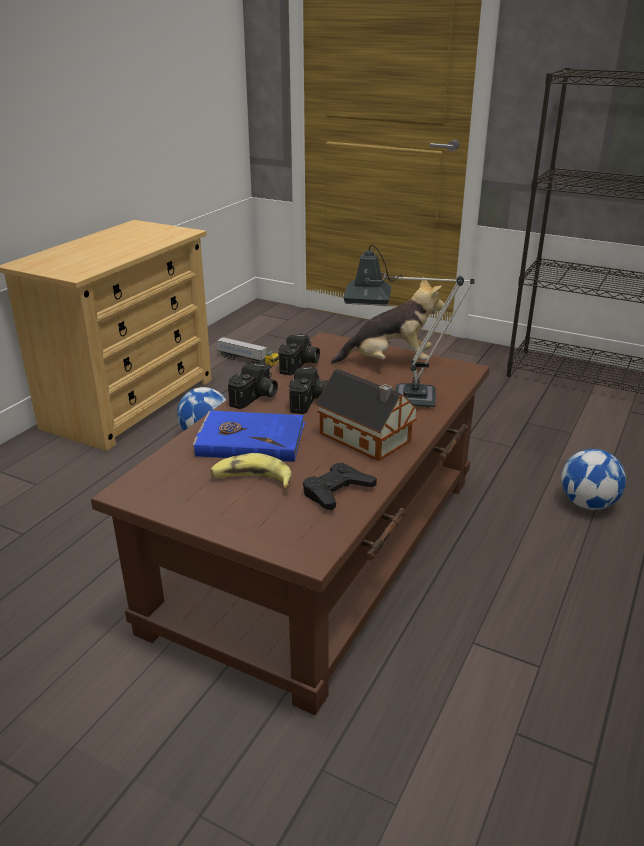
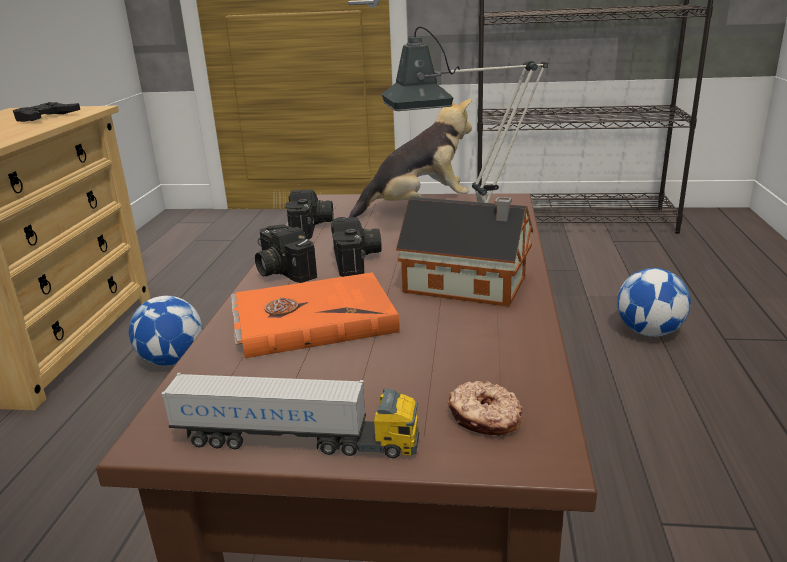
camera: 20 degrees left, 5 degrees down
blue book [193,411,305,462] -> orange book [231,272,400,358]
banana [210,453,291,488] -> none
toy truck [216,337,279,369] -> toy truck moved to [161,373,419,458]
camera [228,363,278,409] -> camera turned 135 degrees clockwise [255,224,317,283]
black game controller [303,462,377,510] -> black game controller moved to [13,102,80,122]
none -> donut [448,381,523,436]

